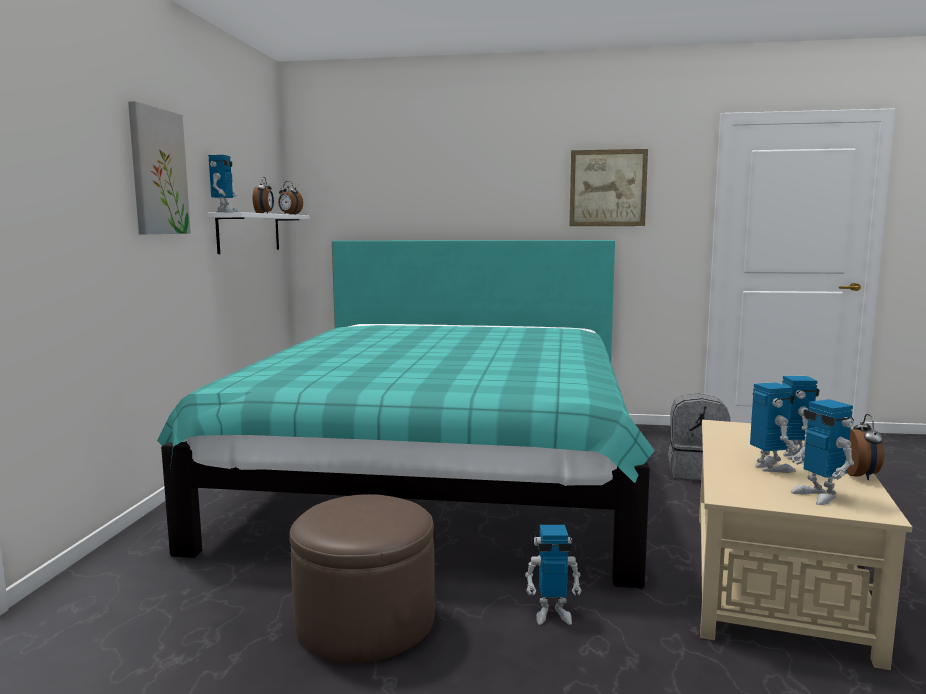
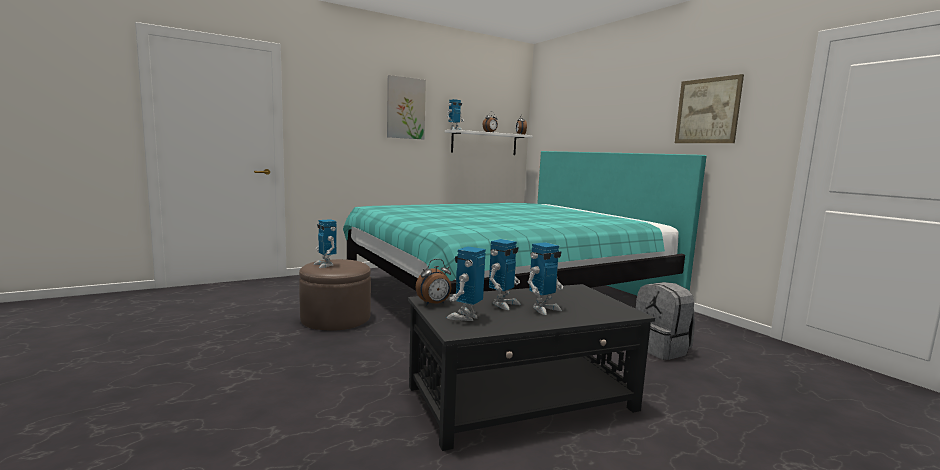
camera: 50 degrees right, 0 degrees up
toy robot [525,525,582,625] -> toy robot moved to [313,219,337,268]
beige coffee table [699,420,912,670] -> black coffee table [408,284,655,451]
alarm clock [847,414,884,480] -> alarm clock moved to [416,259,451,306]

